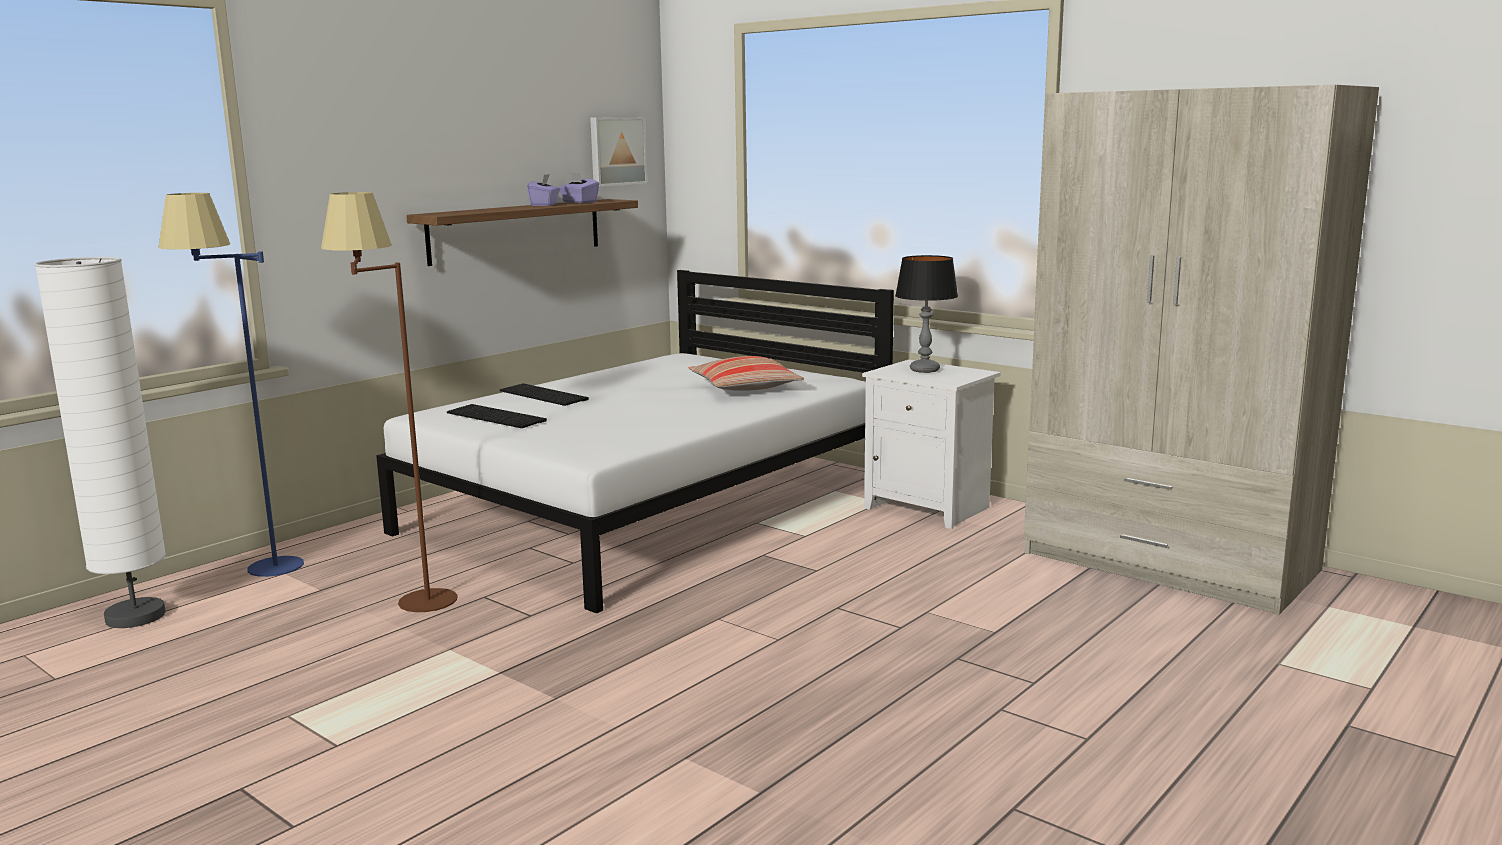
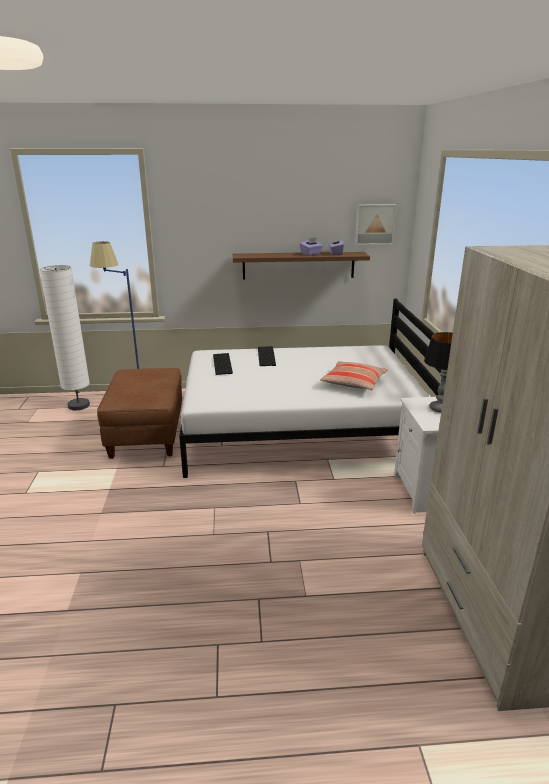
camera: 45 degrees right, 10 degrees up
brown floor lamp [321,192,458,612] -> brown ottoman [97,368,182,459]

